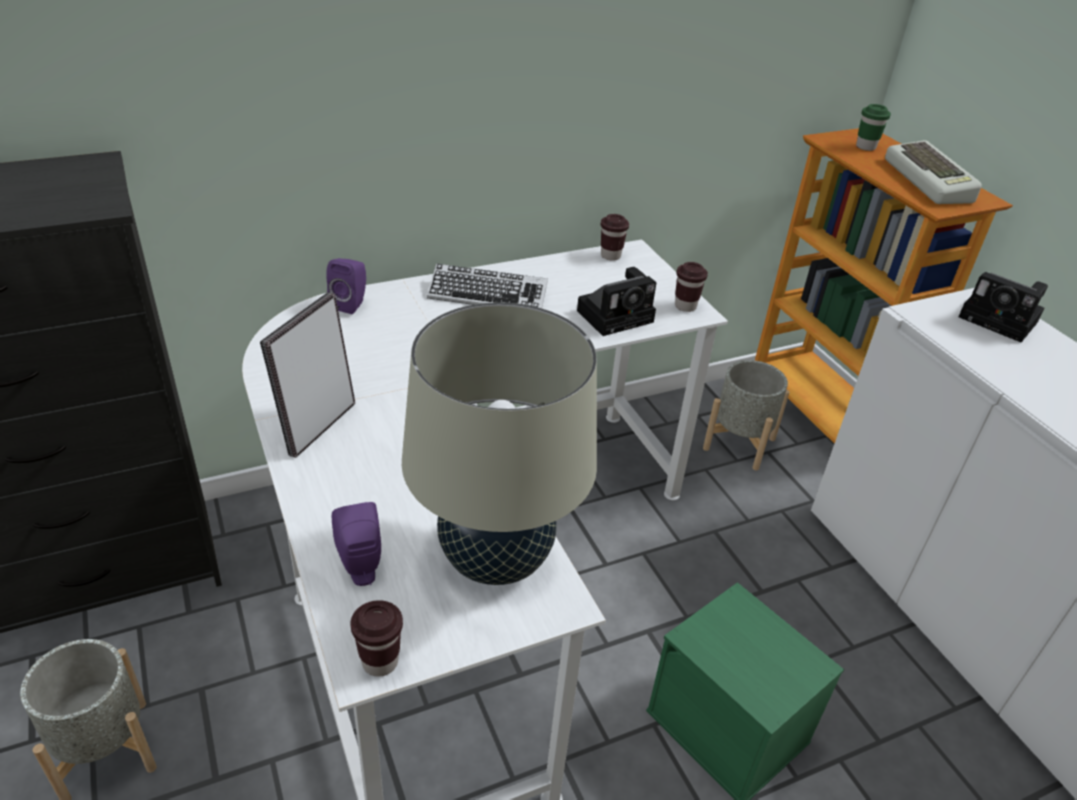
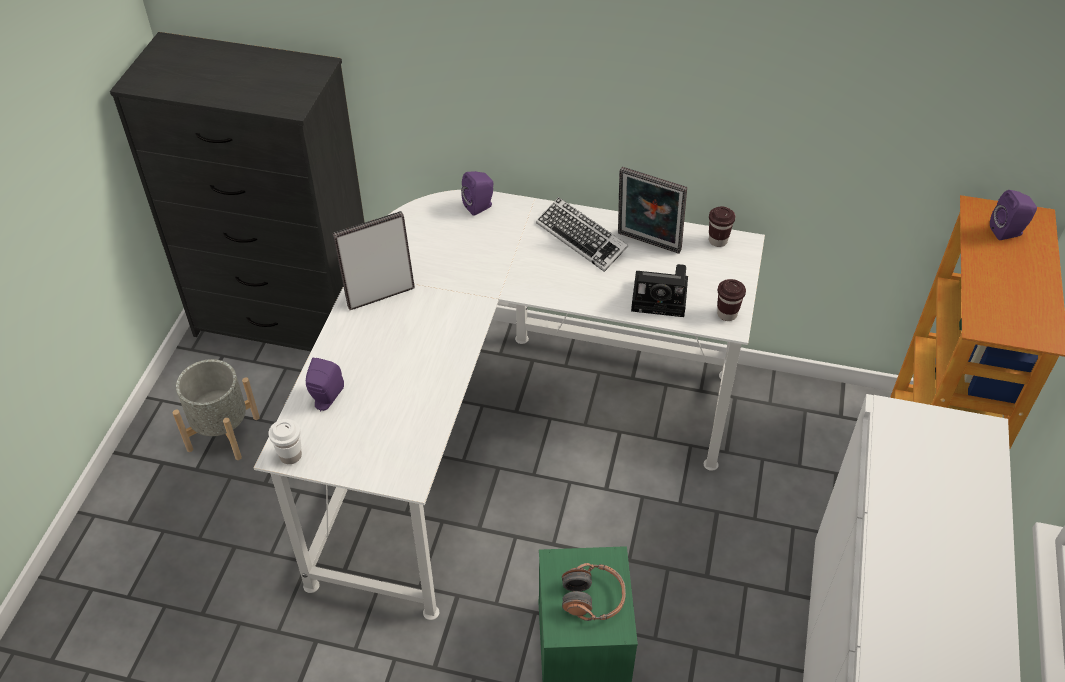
camera: 40 degrees right, 10 degrees up
brown cup [350,600,403,677] -> white cup [268,419,302,464]
beige table lamp [402,302,597,585] -> none
grey planter [703,360,790,470] -> none
green cup [856,104,891,151] -> purple speaker [990,190,1037,240]
keyboard [885,140,982,204] -> none
camera [959,272,1048,342] -> none
none -> headphones [562,563,626,621]
none -> picture frame [618,167,687,254]

